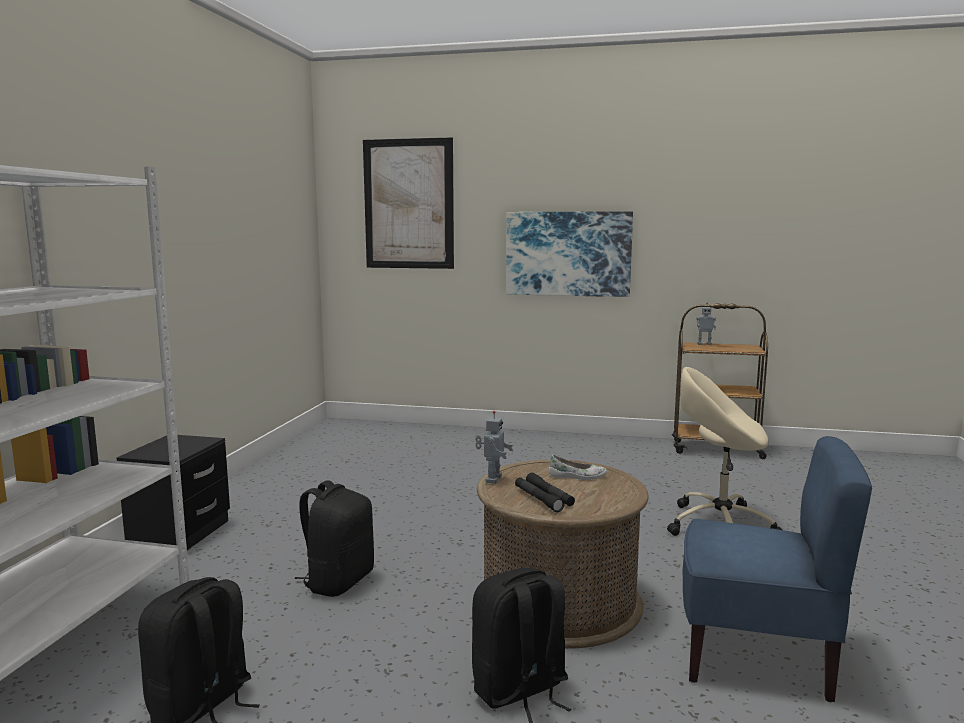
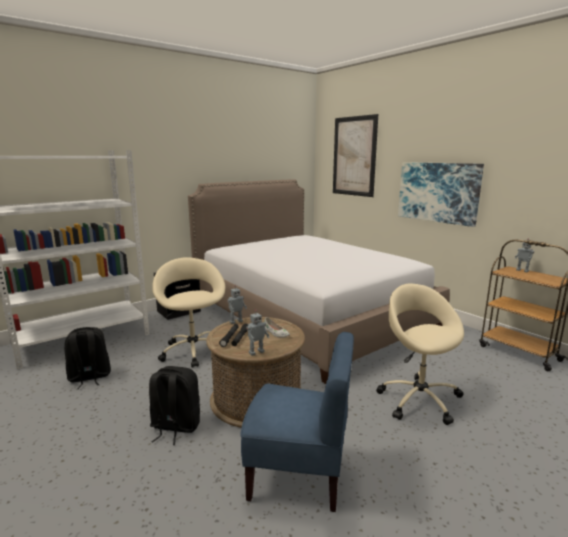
camera: 40 degrees right, 5 degrees up
black backpack [294,480,374,597] -> beige office chair [152,257,225,368]
blue chair [683,436,872,702] -> blue chair turned 45 degrees counterclockwise [240,332,354,512]
none -> bed [188,179,450,384]
none -> toy robot [246,310,270,356]

